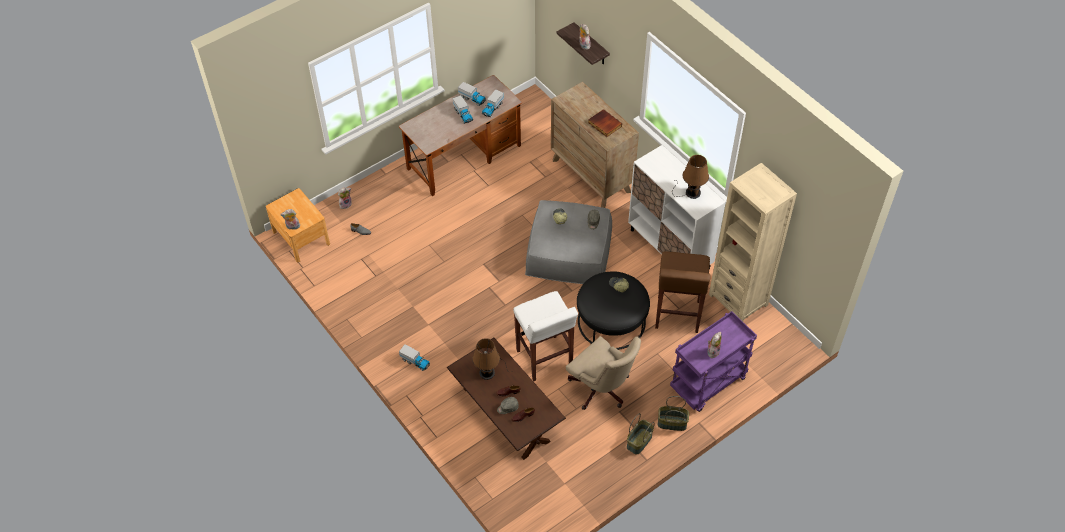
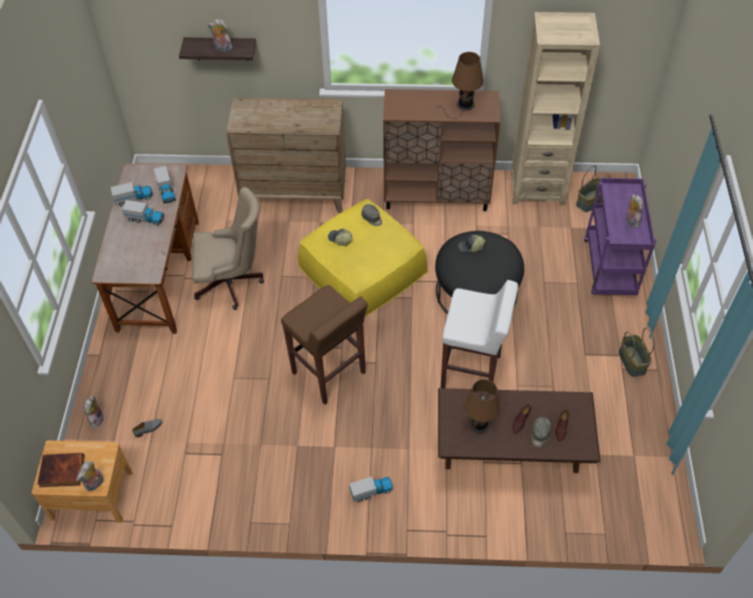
camera: 50 degrees left, 0 degrees up
grey ottoman [525,200,612,284] -> yellow ottoman [298,199,428,317]
beige office chair [566,336,641,410] -> beige office chair moved to [192,187,264,310]
book [588,109,622,137] -> book moved to [38,453,85,487]
white cabinet [628,145,726,269] -> brown cabinet [383,89,501,211]
brown stool [655,252,711,333] -> brown stool moved to [281,285,368,404]
basket [658,396,689,431] -> basket moved to [576,166,610,212]

